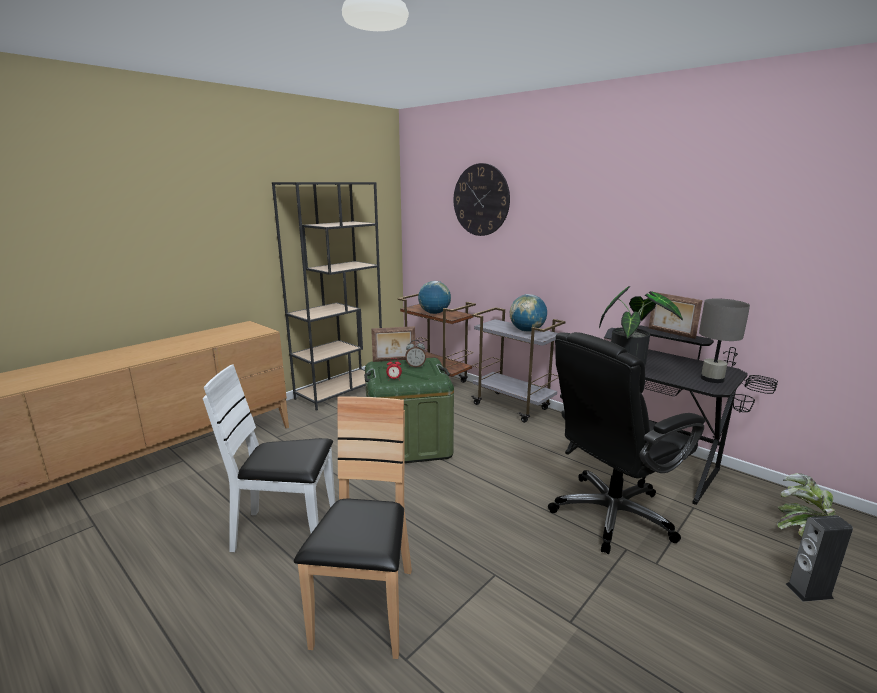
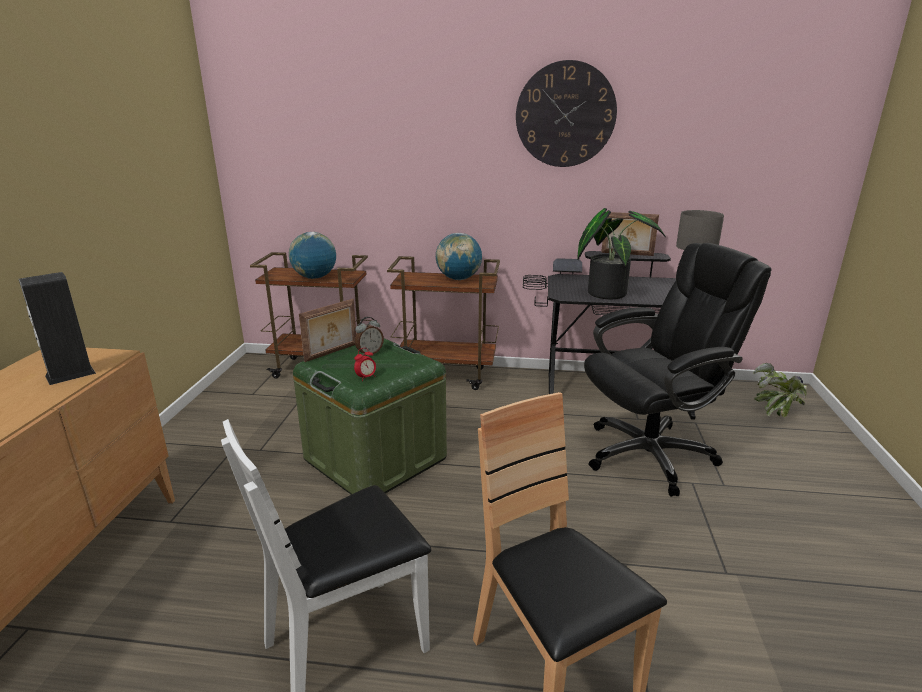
camera: 35 degrees left, 5 degrees up
bookcase [272,182,382,411] -> none
wall clock [454,163,510,236] -> wall clock moved to [516,60,617,167]
grey cart [471,307,566,423] -> brown cart [387,256,500,390]
black office chair [548,332,706,554] -> black office chair turned 135 degrees counterclockwise [584,243,771,497]
speaker [786,515,853,602] -> speaker moved to [19,272,96,385]

